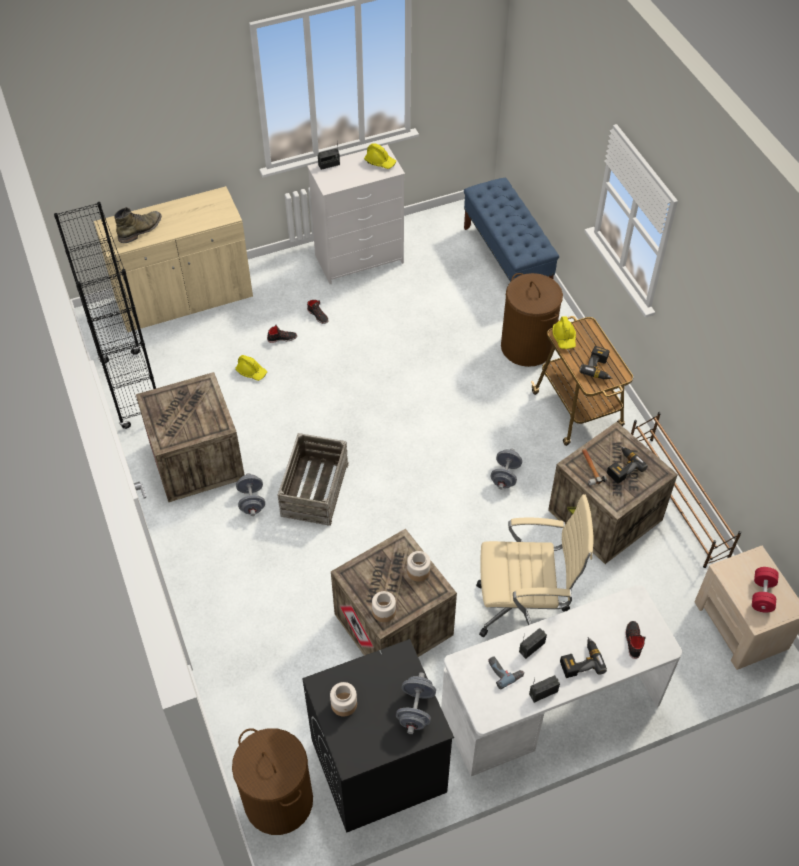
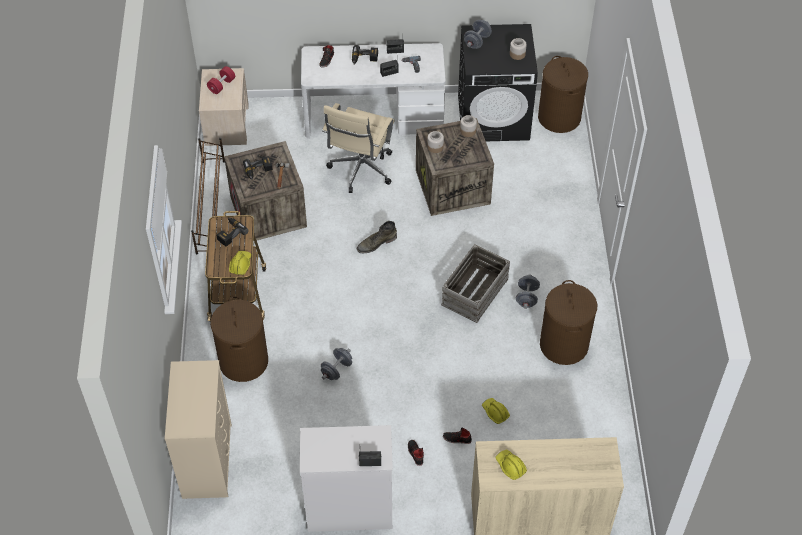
camera: 160 degrees left, 0 degrees up
black bookcase [54,202,156,429] -> none
green boot [114,207,162,243] -> green boot moved to [357,221,397,253]
crate [136,372,244,502] -> brown laundry basket [540,280,597,365]
yellow hard hat [364,143,396,169] -> yellow hard hat moved to [496,450,527,480]
blue bench [464,178,559,282] -> beige dresser [165,360,232,499]
beige office chair [476,494,593,638] -> beige office chair turned 90 degrees counterclockwise [322,103,395,193]
grey dumbbell [491,449,522,489] -> grey dumbbell moved to [321,348,352,380]

